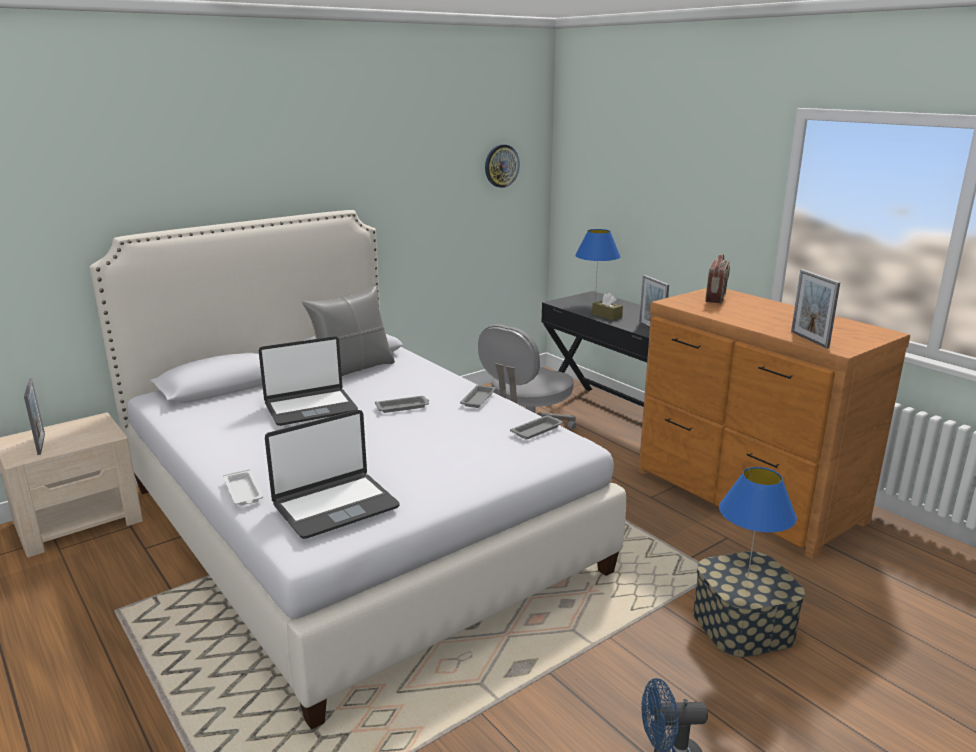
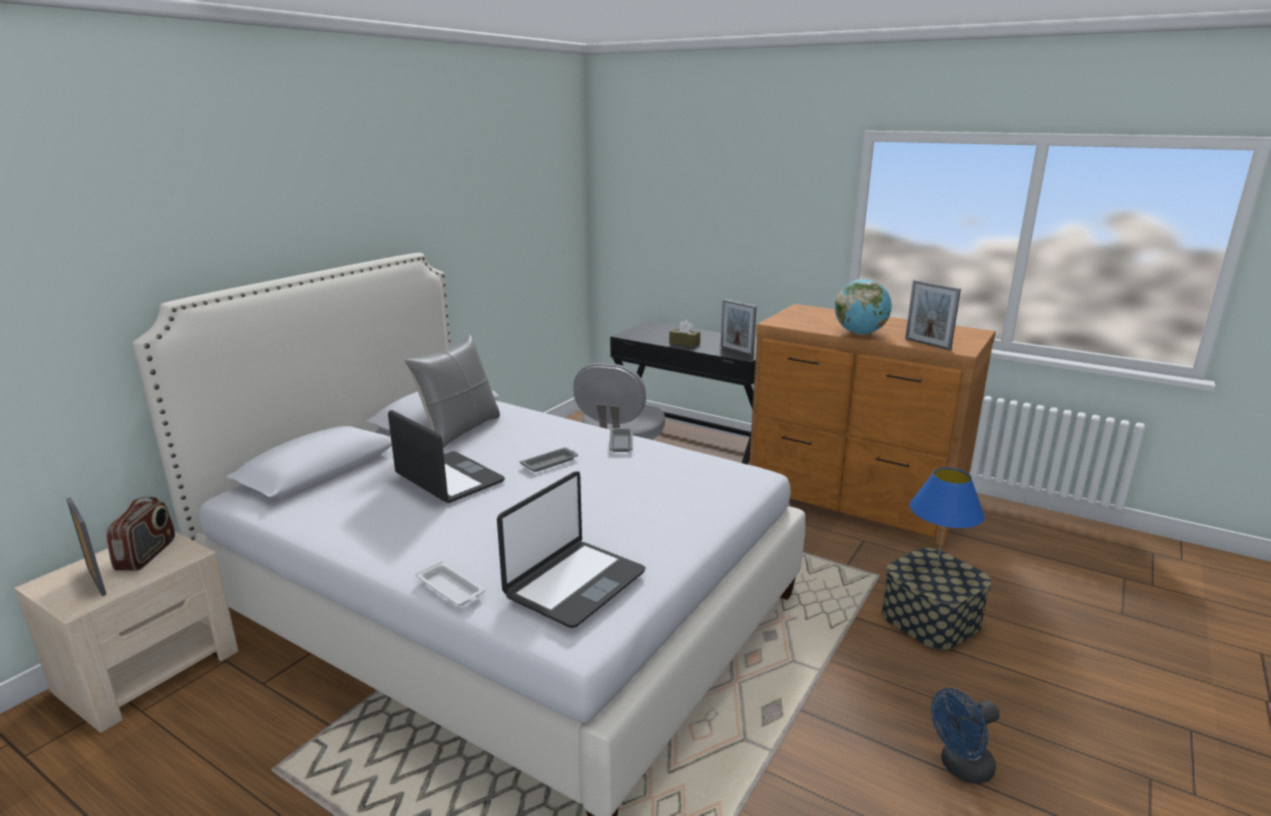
camera: 20 degrees left, 0 degrees up
laptop [259,336,358,426] -> laptop turned 90 degrees counterclockwise [388,410,505,503]
wall clock [485,144,520,188] -> none
grey tray [510,415,563,439] -> none
blue table lamp [575,229,620,301] -> none
radio [705,255,730,303] -> radio moved to [106,497,175,571]
none -> globe [835,279,892,335]

